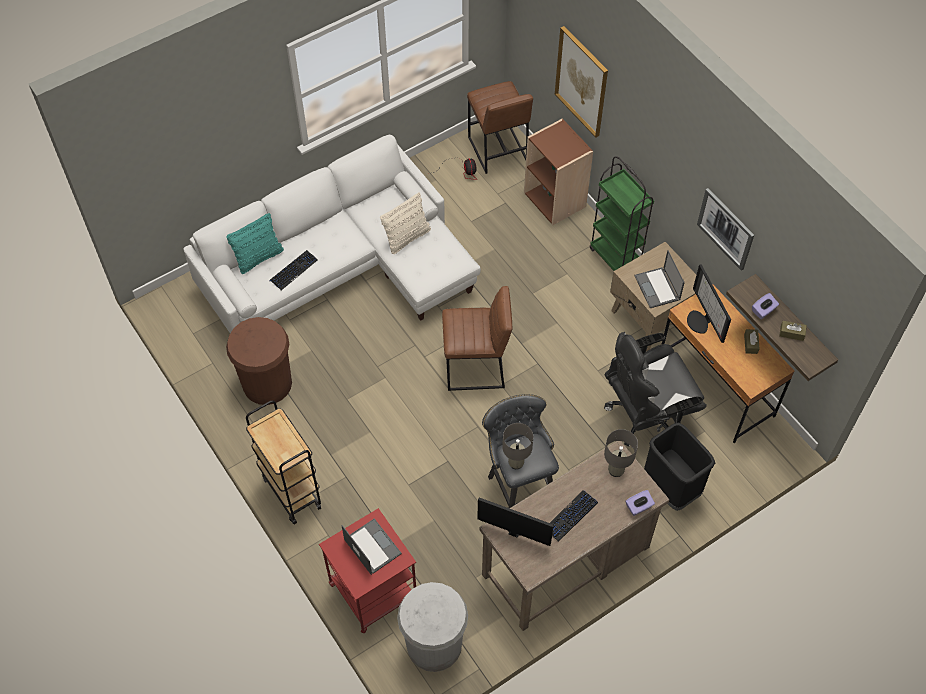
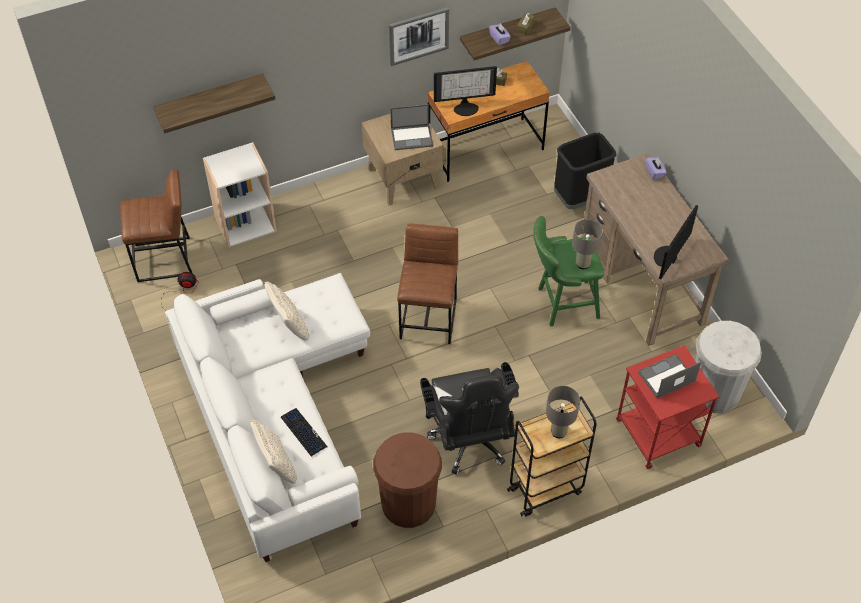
camera: 80 degrees left, 5 degrees down
turquoise pillow [226,213,284,274] -> beige pillow [250,420,297,484]
grey stool [482,394,559,508] -> green stool [533,216,604,327]
brown bookcase [524,118,593,225] -> white bookcase [203,142,277,247]
keyboard [550,490,598,542] -> none
picture [555,26,608,138] -> shelf [153,73,275,133]
green cart [590,156,654,271] -> none
black office chair [604,332,707,447] -> black office chair moved to [420,362,519,475]
grey table lamp [604,429,638,477] -> grey table lamp moved to [546,386,580,438]

